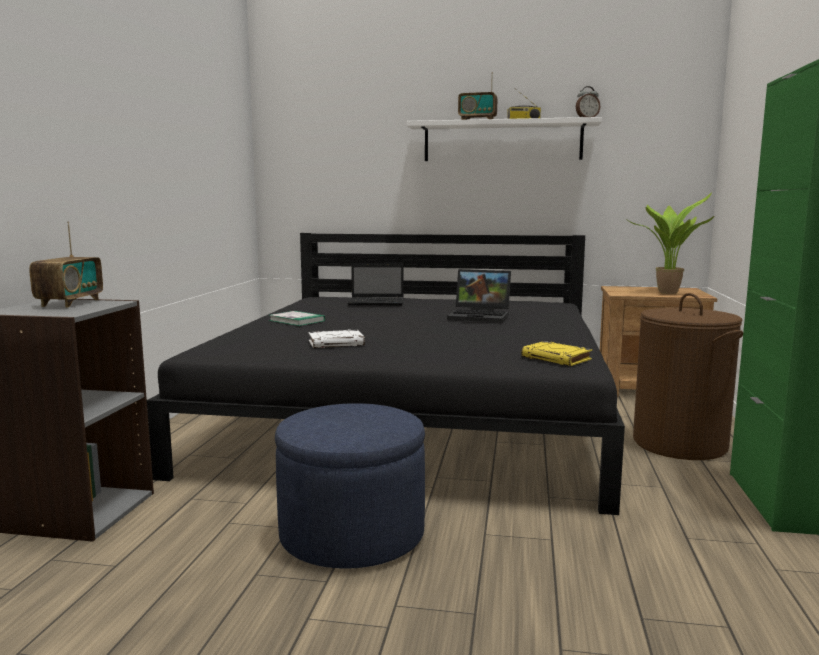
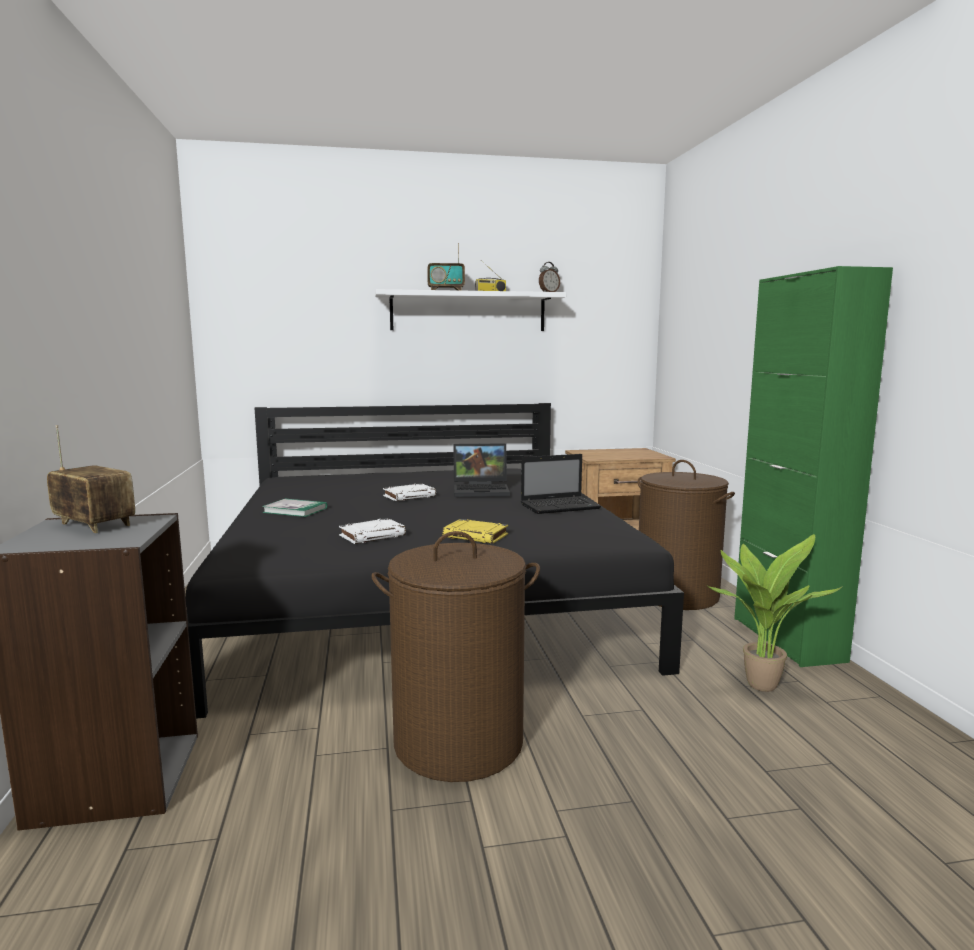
camera: 20 degrees left, 0 degrees up
radio [29,221,103,308] -> radio turned 45 degrees counterclockwise [47,425,135,533]
blue ottoman [275,403,425,569] -> brown laundry basket [371,531,540,782]
laptop [348,263,404,306] -> laptop moved to [521,454,601,514]
yellow book [521,341,592,366] -> yellow book moved to [442,519,508,544]
potted plant [629,192,714,294] -> potted plant moved to [705,534,843,692]
none -> white book [383,483,436,501]

